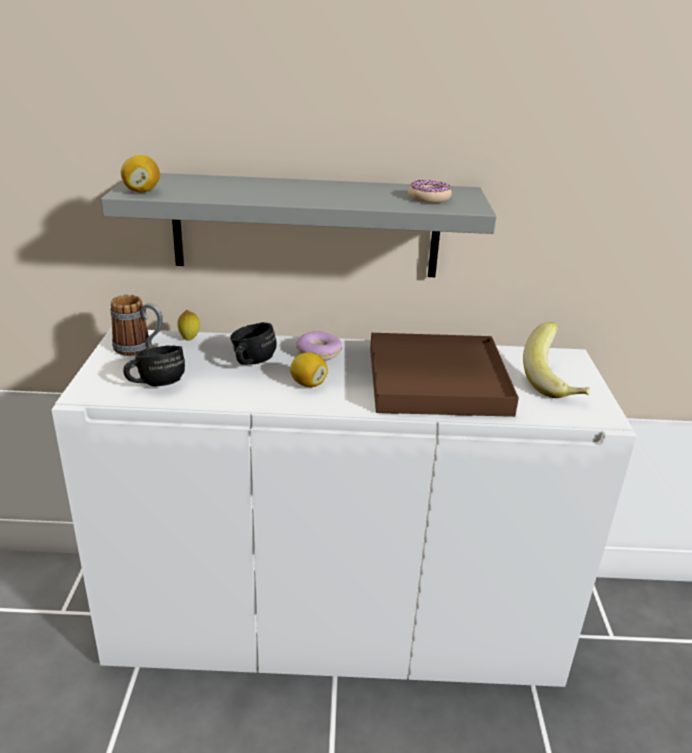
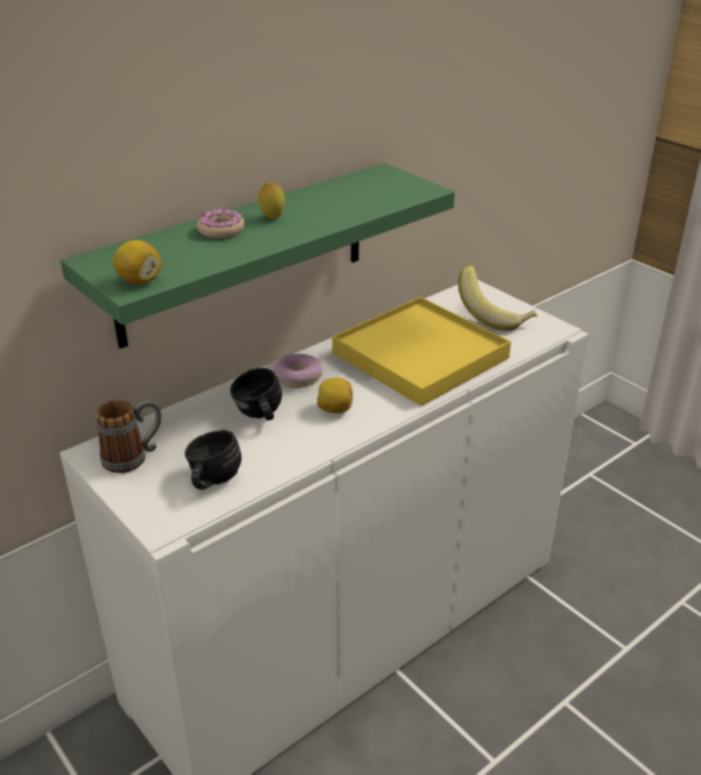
camera: 40 degrees left, 5 degrees up
grey shelf [101,173,497,277] -> green shelf [61,163,455,349]
lemon [177,310,200,341] -> lemon moved to [258,182,285,220]
brown tray [370,333,519,417] -> yellow tray [332,297,511,406]
donut [408,180,452,203] -> donut moved to [197,209,245,238]

